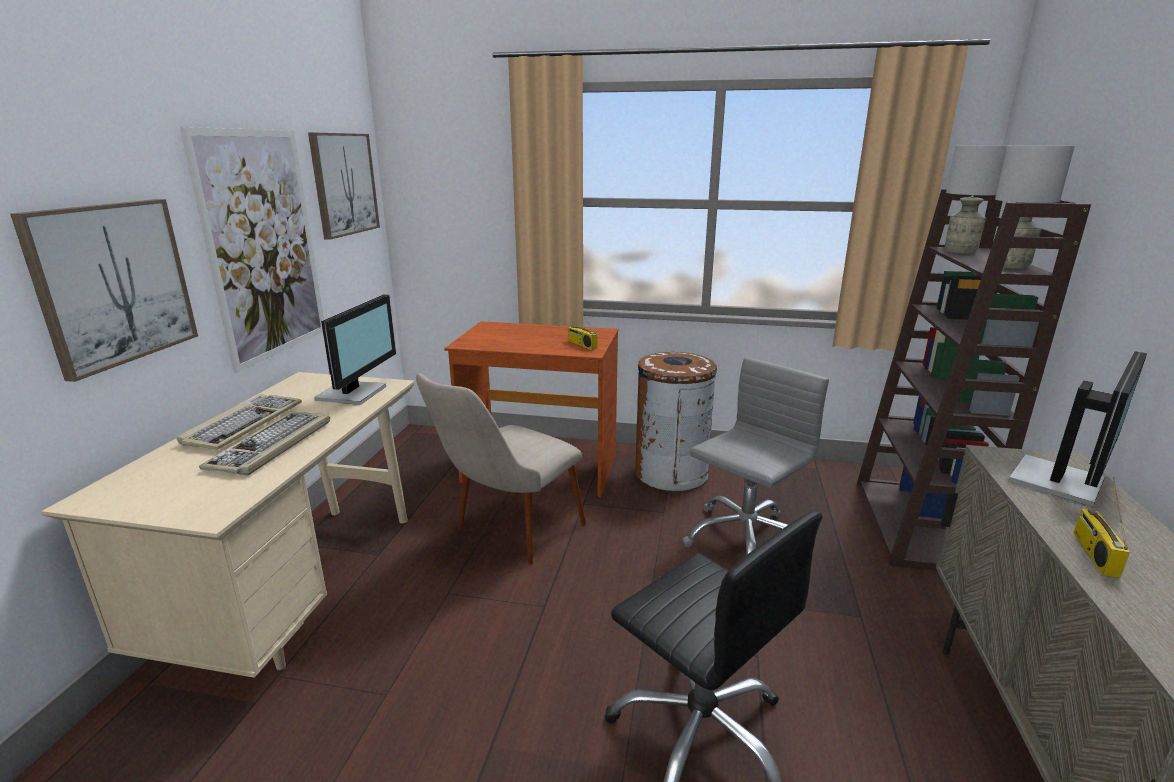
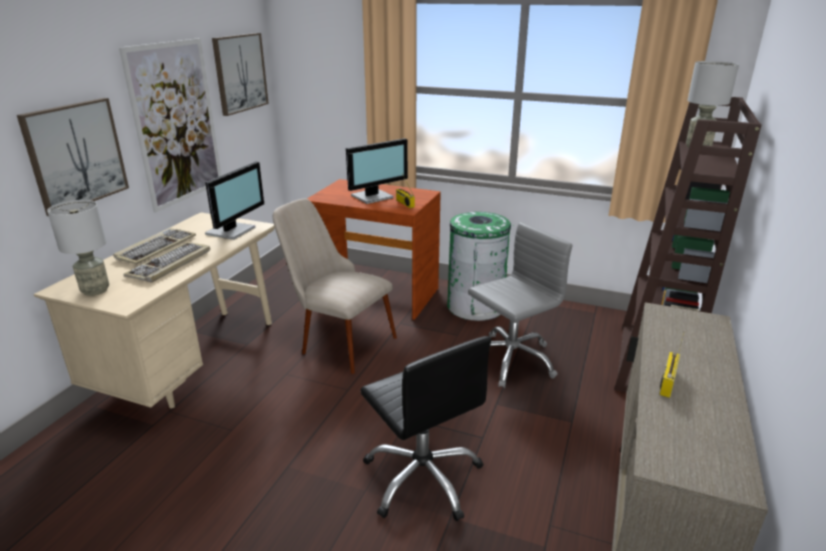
camera: 10 degrees right, 5 degrees up
beige chair [416,373,586,565] -> beige chair turned 75 degrees clockwise [273,199,397,374]
brown trash can [635,352,720,491] -> green trash can [447,212,511,321]
grey table lamp [995,145,1075,269] -> grey table lamp moved to [47,200,109,296]
monitor [1008,351,1147,507] -> monitor moved to [346,138,408,204]

